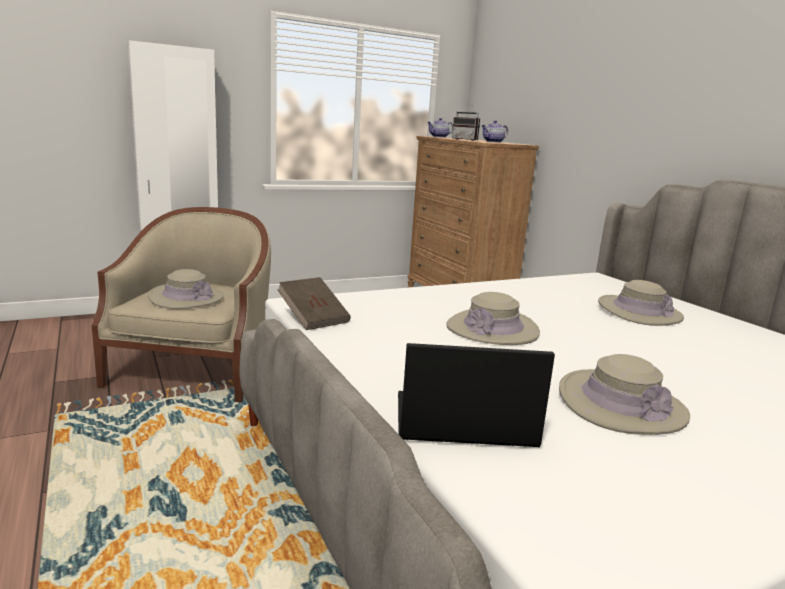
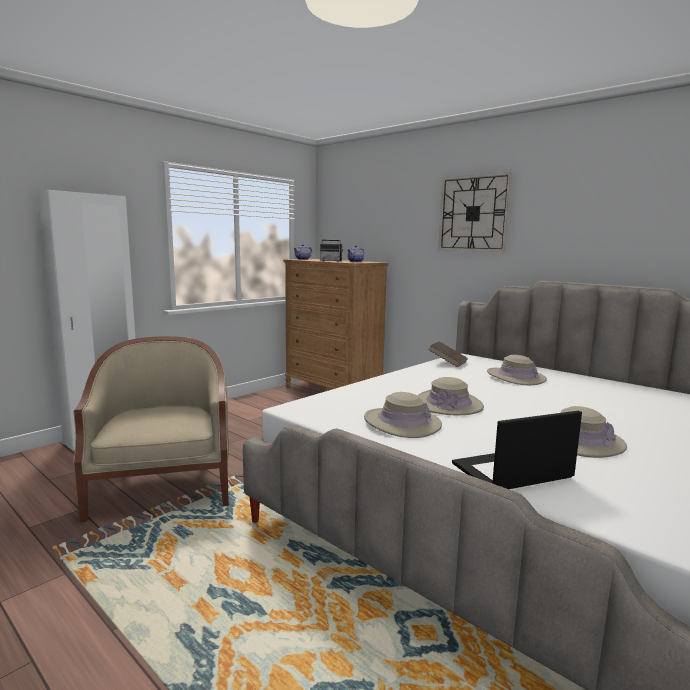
camera: 20 degrees left, 5 degrees down
beige hat [148,269,224,309] -> beige hat moved to [364,392,442,438]
brown book [277,277,351,330] -> brown book moved to [428,341,468,367]
none -> wall clock [438,172,512,252]

